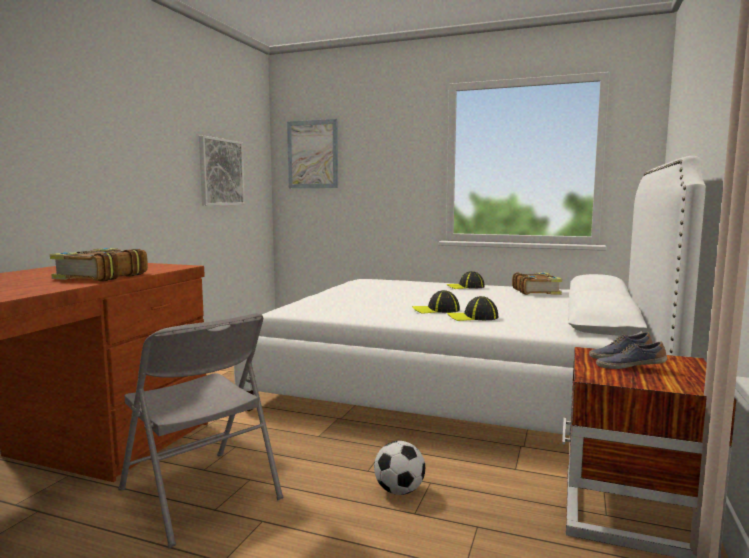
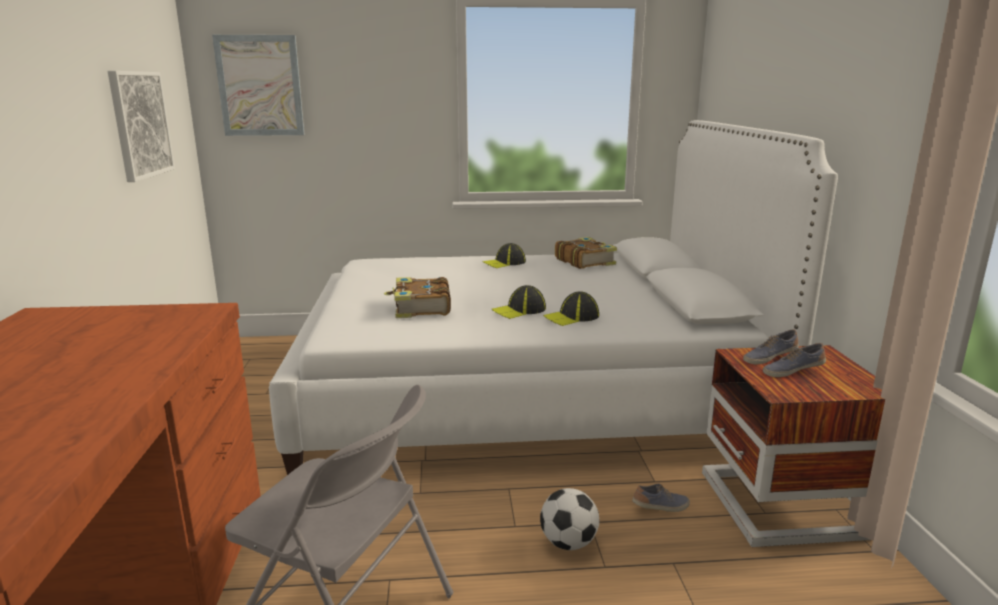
camera: 25 degrees left, 10 degrees up
book [50,248,148,282] -> book moved to [384,277,451,318]
none -> shoe [632,484,690,512]

